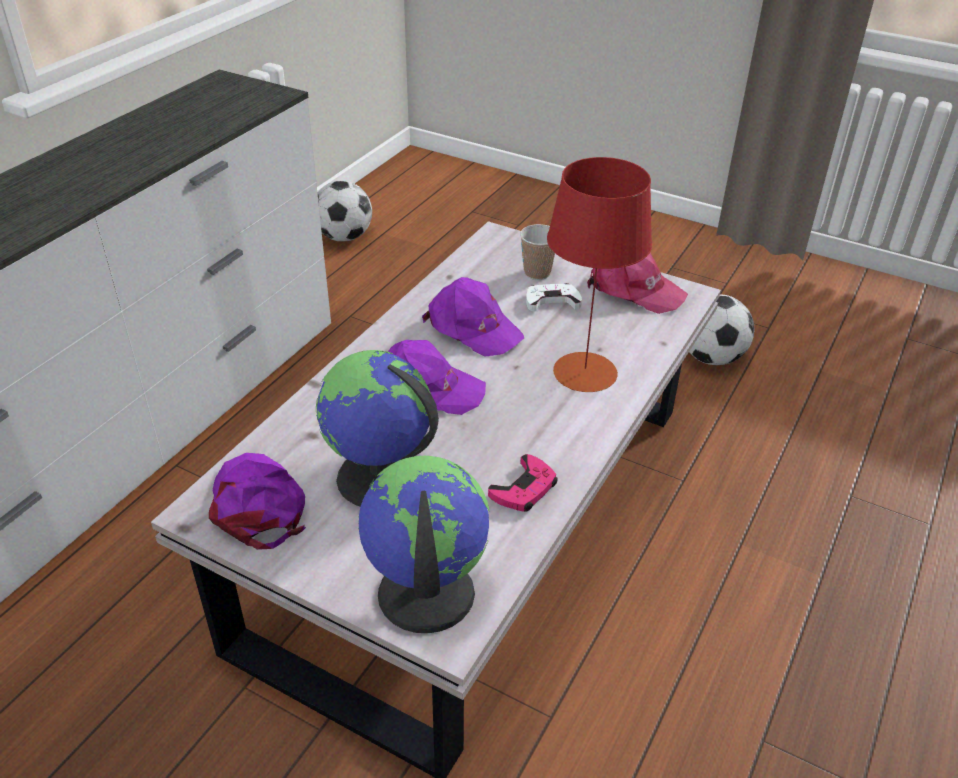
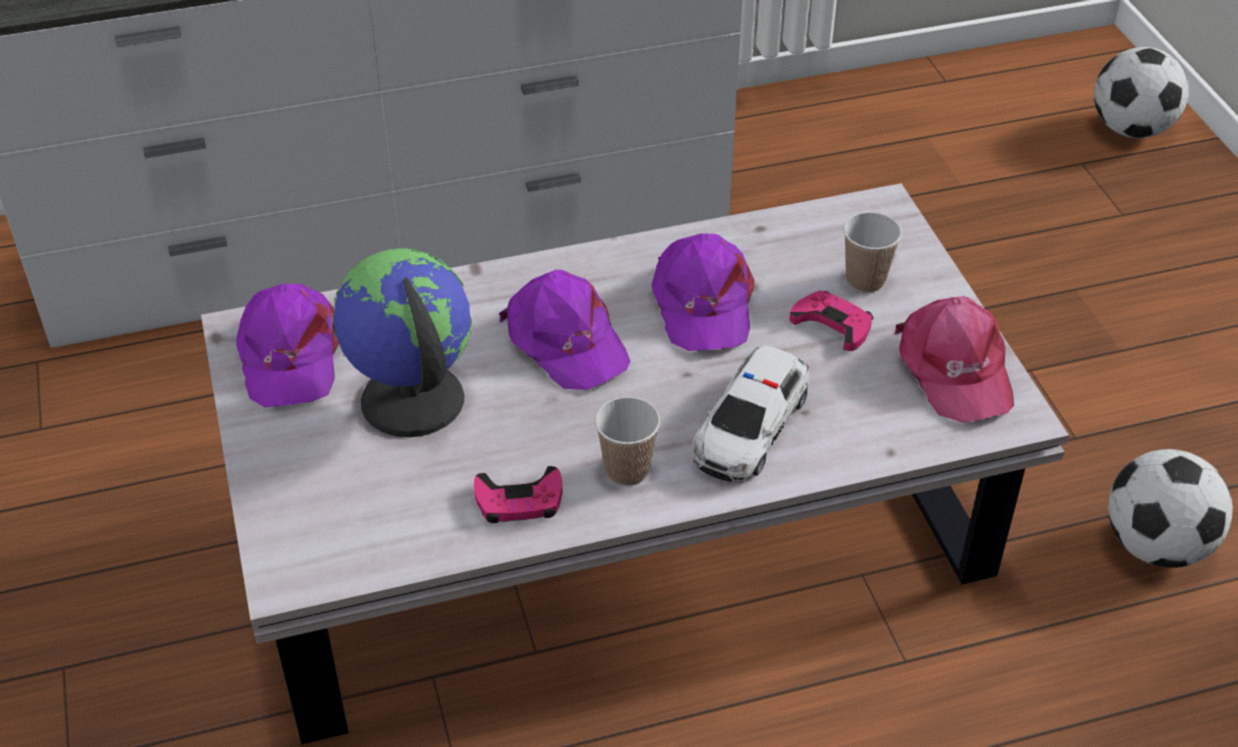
camera: 45 degrees right, 5 degrees up
purple cap [209,453,306,550] -> purple cap turned 150 degrees clockwise [236,284,339,407]
football [317,181,372,242] -> football moved to [1094,47,1189,138]
globe [358,456,489,633] -> none
white game controller [526,283,582,311] -> pink game controller [789,290,873,351]
red table lamp [547,157,652,392] -> toy car [692,345,810,482]
none -> cup [595,397,660,486]

